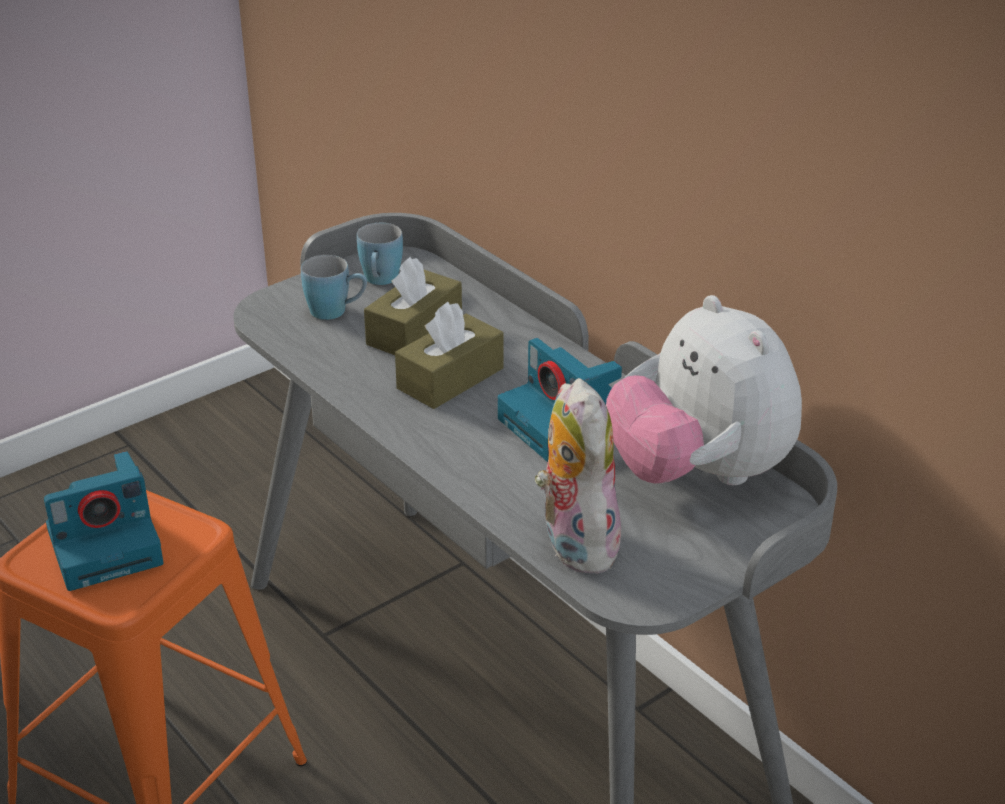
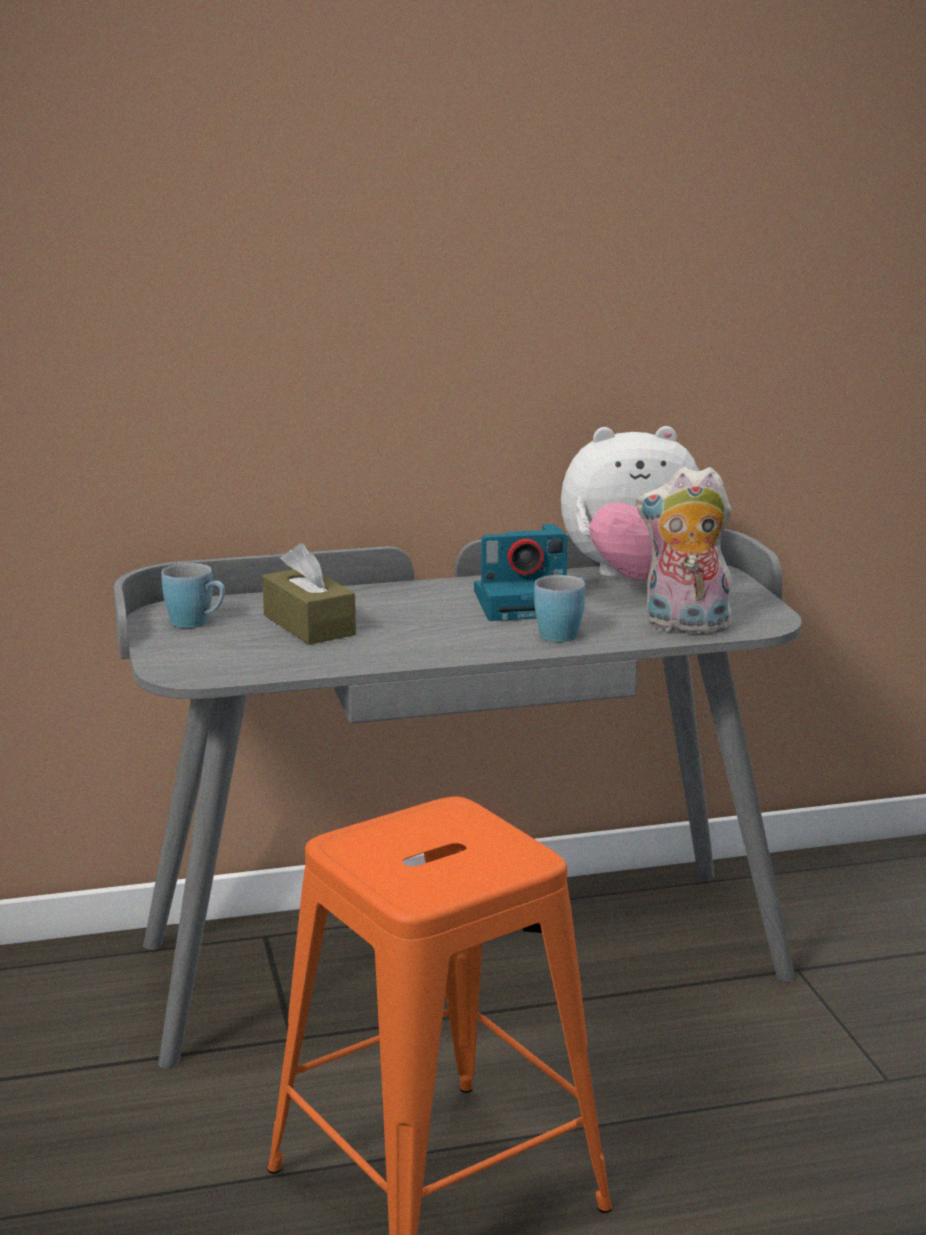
camera: 65 degrees left, 15 degrees down
camera [44,451,164,591] -> none
blue mug [301,255,367,320] -> blue mug moved to [534,575,587,642]
brown tissue box [395,302,504,409] -> none

